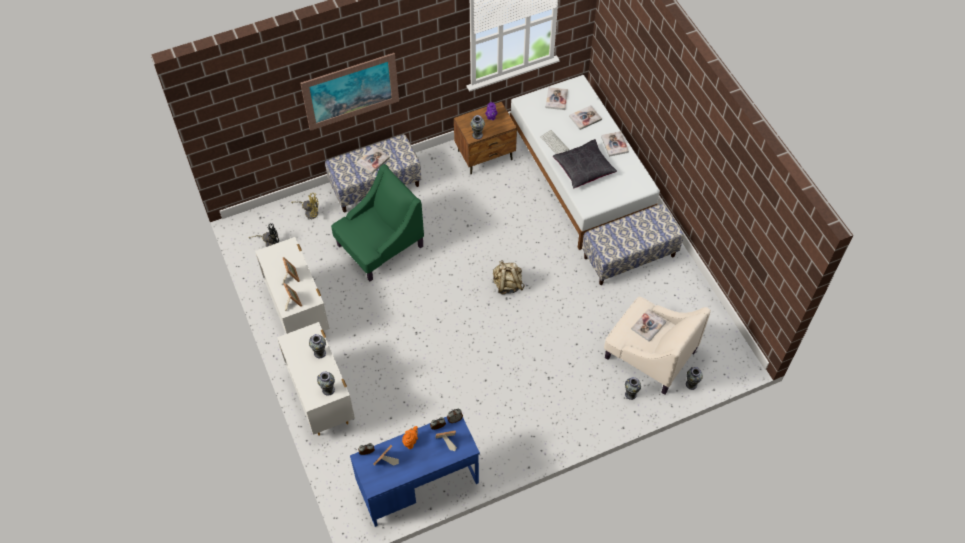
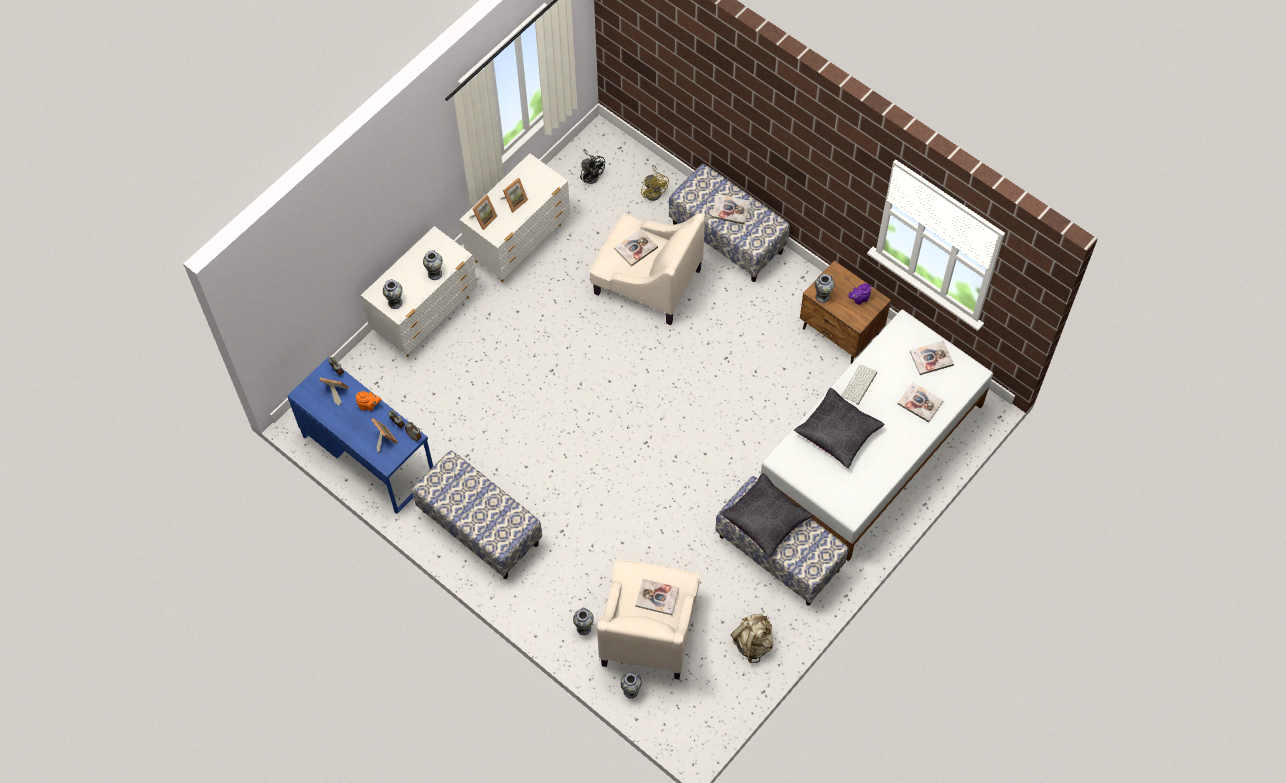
camera: 65 degrees right, 5 degrees up
picture [300,53,399,131] -> none
green armchair [331,164,424,281] -> beige armchair [590,213,705,325]
beige backpack [493,260,525,294] -> beige backpack moved to [731,613,773,663]
book [601,131,629,157] -> book moved to [614,229,658,267]
none -> bench [412,450,542,579]
none -> black pillow [720,473,813,557]

